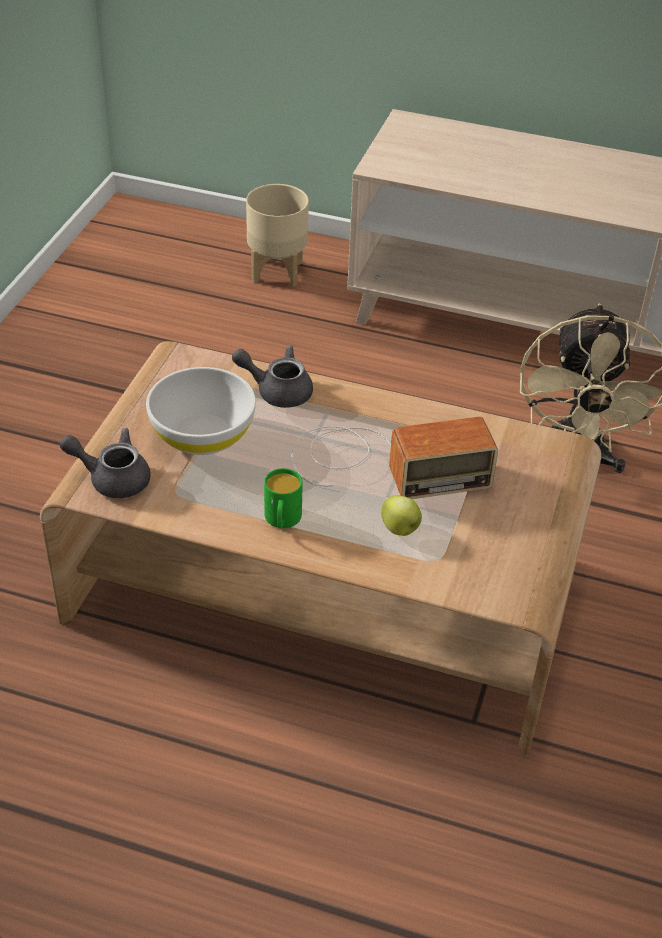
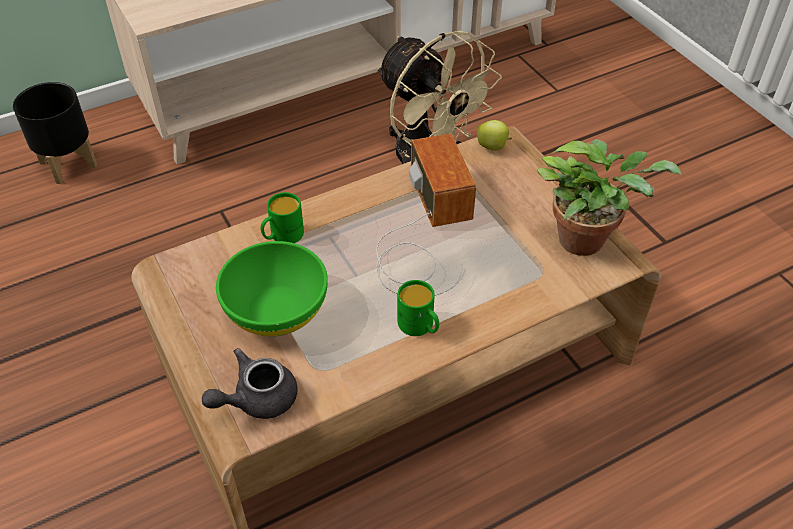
camera: 45 degrees left, 5 degrees up
white bowl [146,367,256,455] -> green bowl [216,241,328,337]
grey teapot [232,345,313,408] -> green mug [261,192,304,243]
beige planter [246,184,309,287] -> black planter [13,82,97,184]
radio [292,417,498,499] -> radio turned 45 degrees counterclockwise [376,133,476,296]
apple [381,495,422,536] -> apple moved to [477,120,512,151]
none -> potted plant [537,139,681,256]

